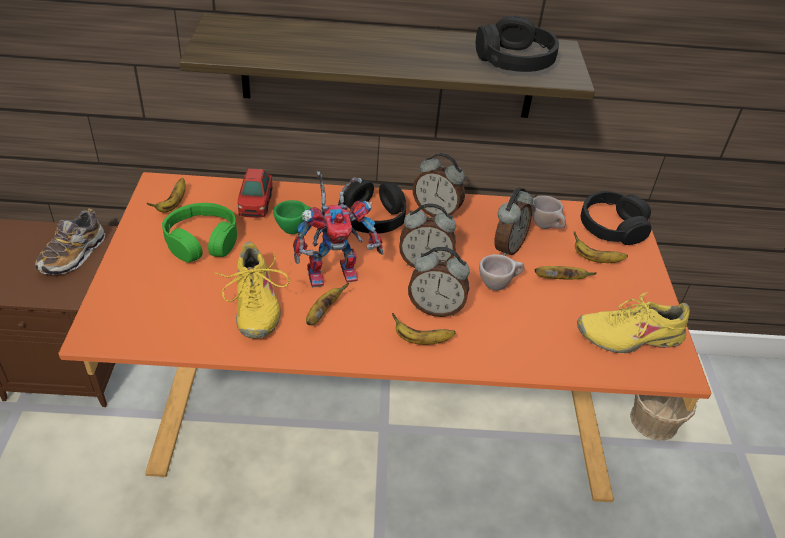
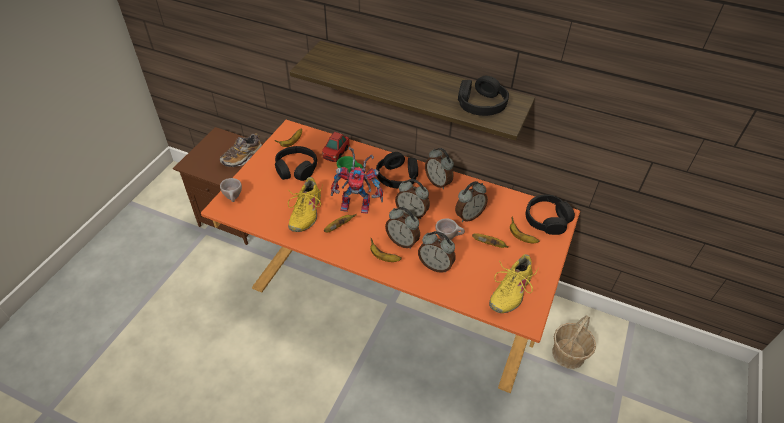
camera: 25 degrees right, 5 degrees up
green headphones [162,203,237,262] -> black headphones [275,146,317,181]
beige cup [531,196,566,229] -> beige cup moved to [220,178,242,202]
yellow shoe [577,292,690,353] -> yellow shoe turned 75 degrees counterclockwise [489,254,539,313]
none -> alarm clock [418,231,456,273]

